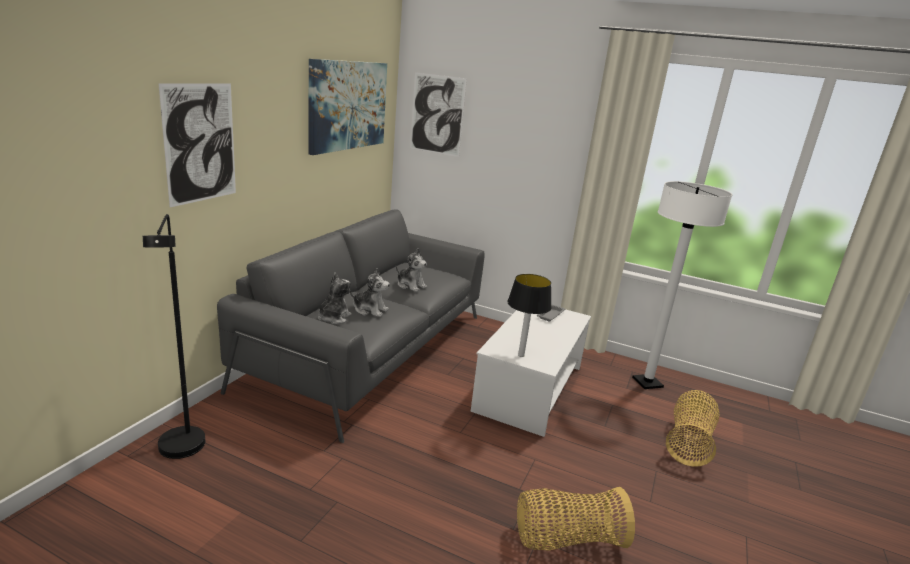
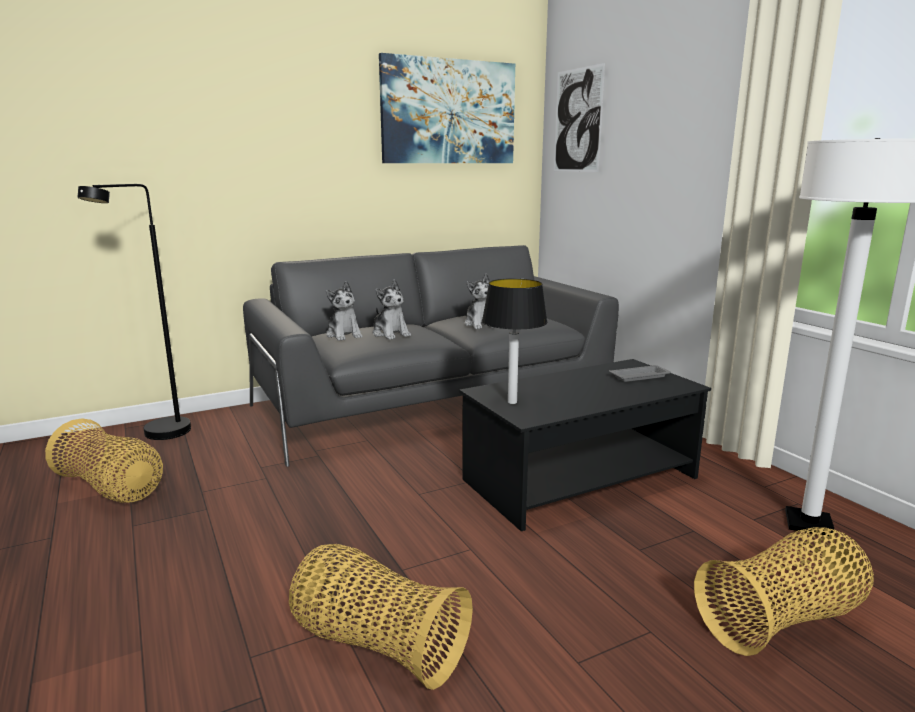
camera: 40 degrees right, 5 degrees down
picture [159,83,236,207] -> none
plush toy [318,272,352,324] -> plush toy turned 90 degrees clockwise [326,281,362,341]
white coffee table [471,309,591,437] -> black coffee table [459,359,711,531]
none -> basket [45,418,163,503]

